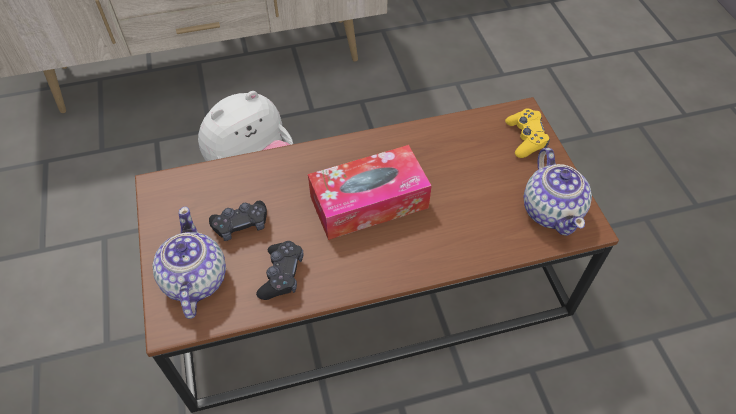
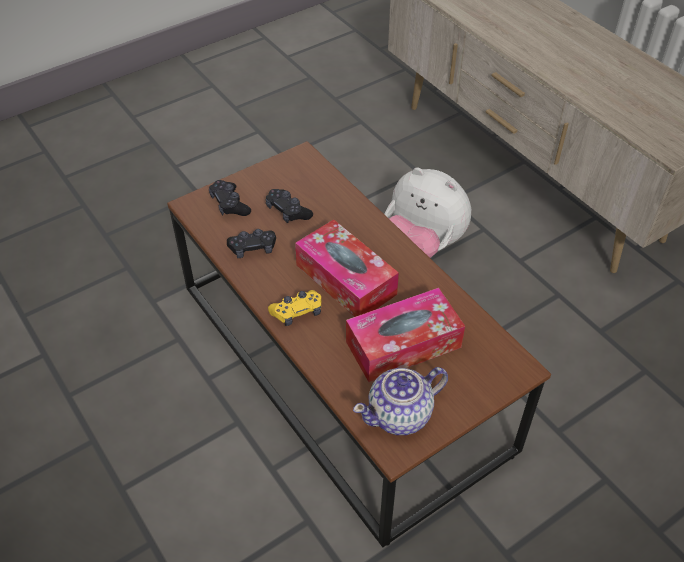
camera: 70 degrees right, 5 degrees down
teapot [152,206,226,319] -> black game controller [209,180,251,216]
yellow game controller [505,108,550,158] -> yellow game controller moved to [268,290,321,326]
none -> tissue box [346,288,465,382]

